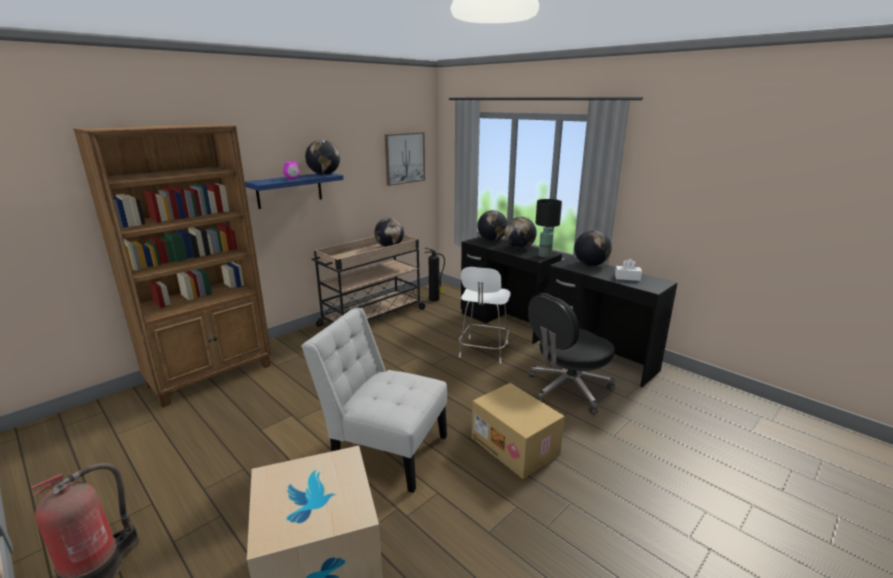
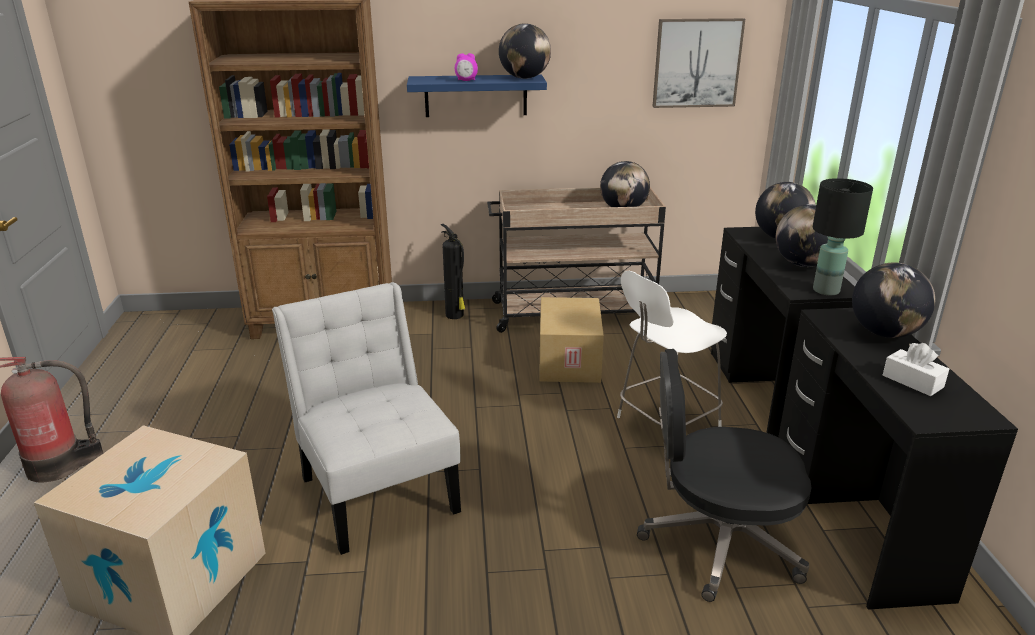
camera: 40 degrees right, 5 degrees up
fire extinguisher [424,248,445,301] -> fire extinguisher moved to [441,224,465,319]
cardboard box [472,383,565,479] -> cardboard box moved to [539,297,604,383]

